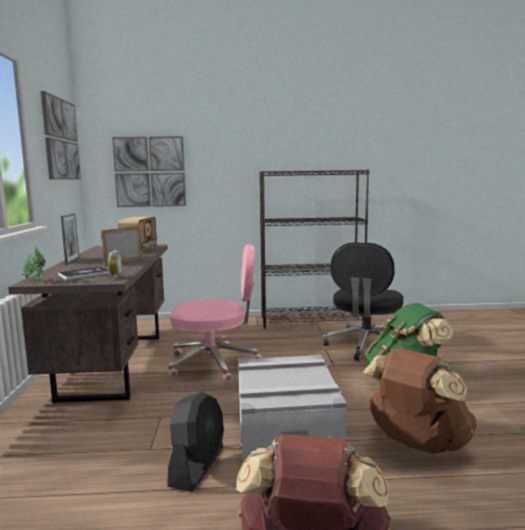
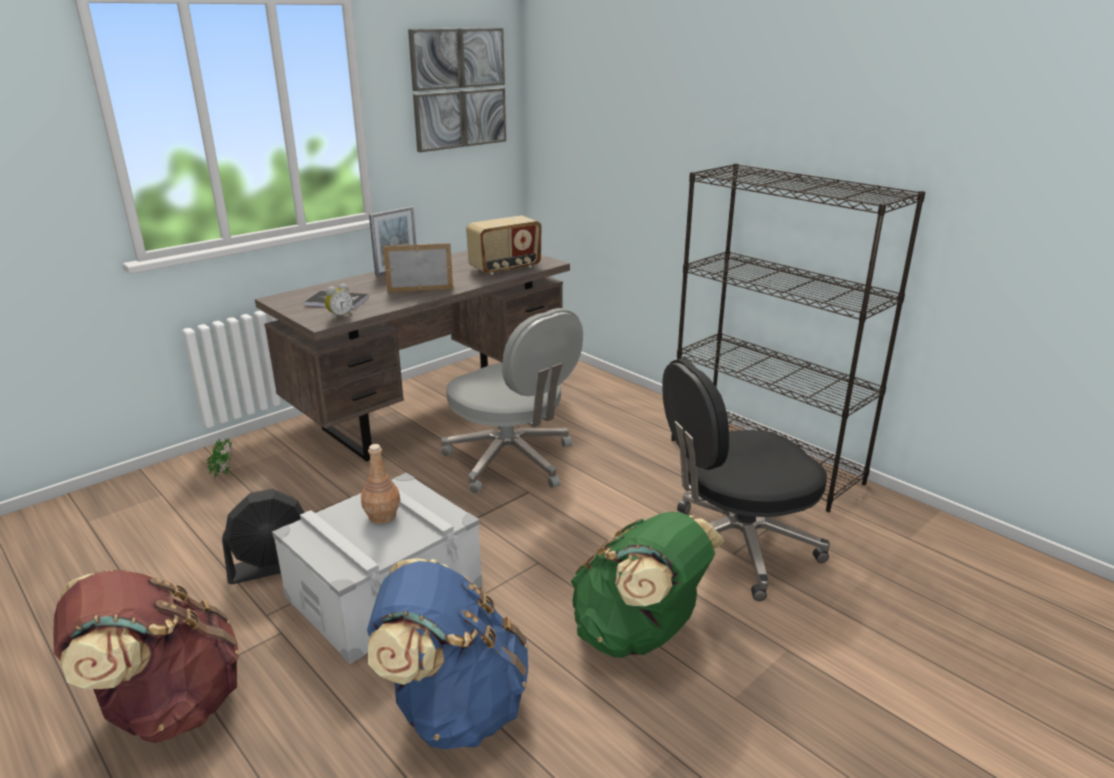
camera: 50 degrees right, 15 degrees up
potted plant [22,246,46,282] -> potted plant moved to [206,438,233,479]
picture [112,136,186,207] -> none
pink office chair [168,244,262,381] -> grey office chair [440,308,583,494]
brown backpack [363,348,477,454] -> blue backpack [367,558,528,749]
none -> brown bottle [361,444,400,524]

